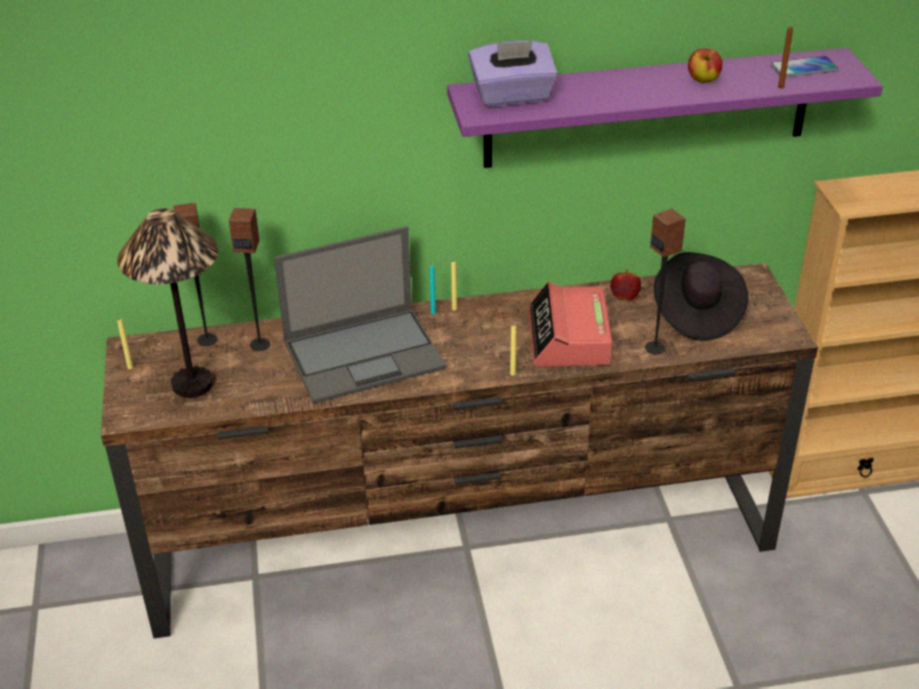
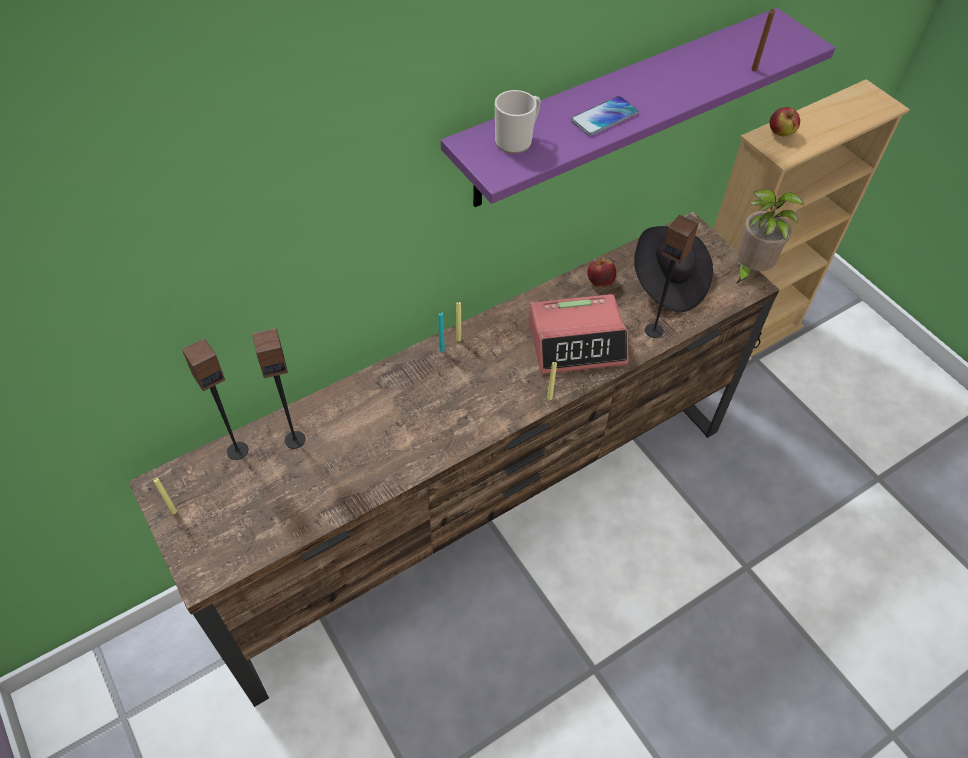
camera: 25 degrees left, 15 degrees up
table lamp [117,208,218,398] -> none
laptop [274,226,446,404] -> none
purple tissue box [468,40,558,106] -> mug [495,90,541,154]
alarm clock [528,282,613,367] -> alarm clock turned 75 degrees counterclockwise [529,294,628,374]
apple [688,48,723,83] -> apple moved to [770,107,800,136]
phone [771,56,838,77] -> phone moved to [571,96,639,136]
none -> potted plant [736,189,804,284]

